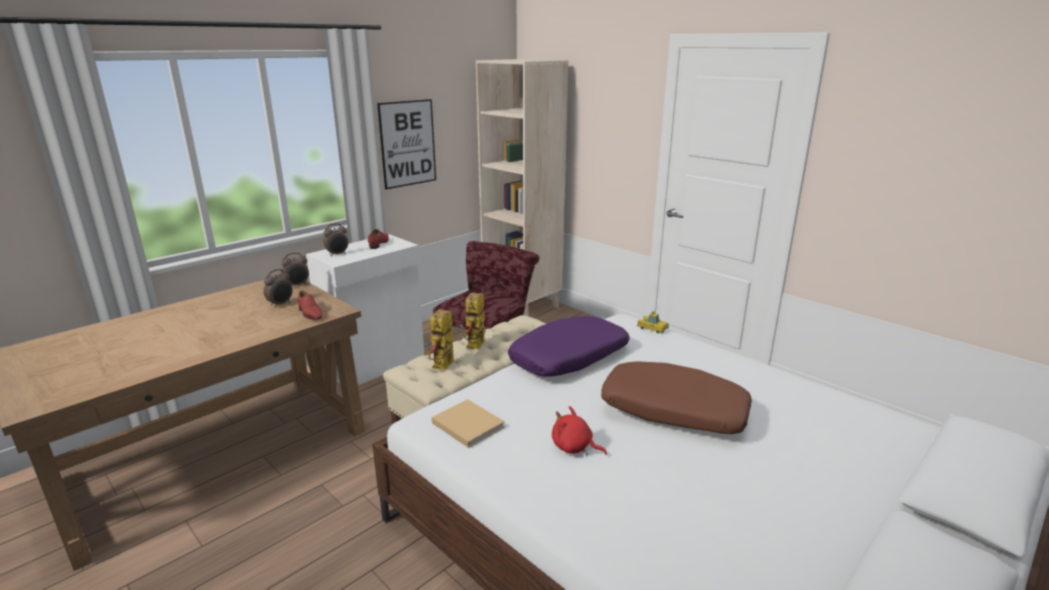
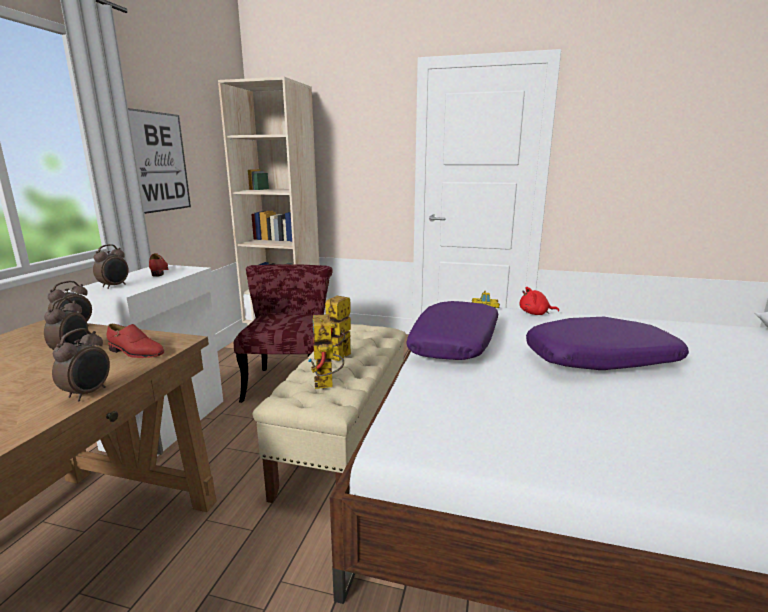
camera: 30 degrees left, 5 degrees down
beige book [432,399,505,448] -> none
toy robot [460,293,486,349] -> toy robot turned 45 degrees clockwise [325,296,351,361]
red plush toy [552,406,607,456] -> red plush toy moved to [520,287,559,315]
brown pillow [601,361,752,434] -> purple pillow [526,317,689,370]
none -> alarm clock [52,328,110,401]

